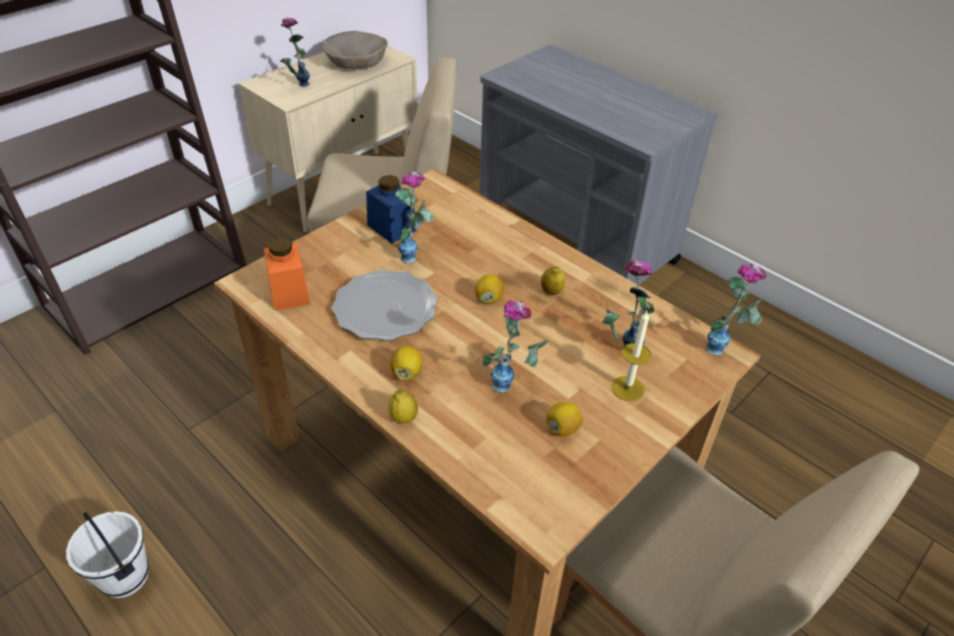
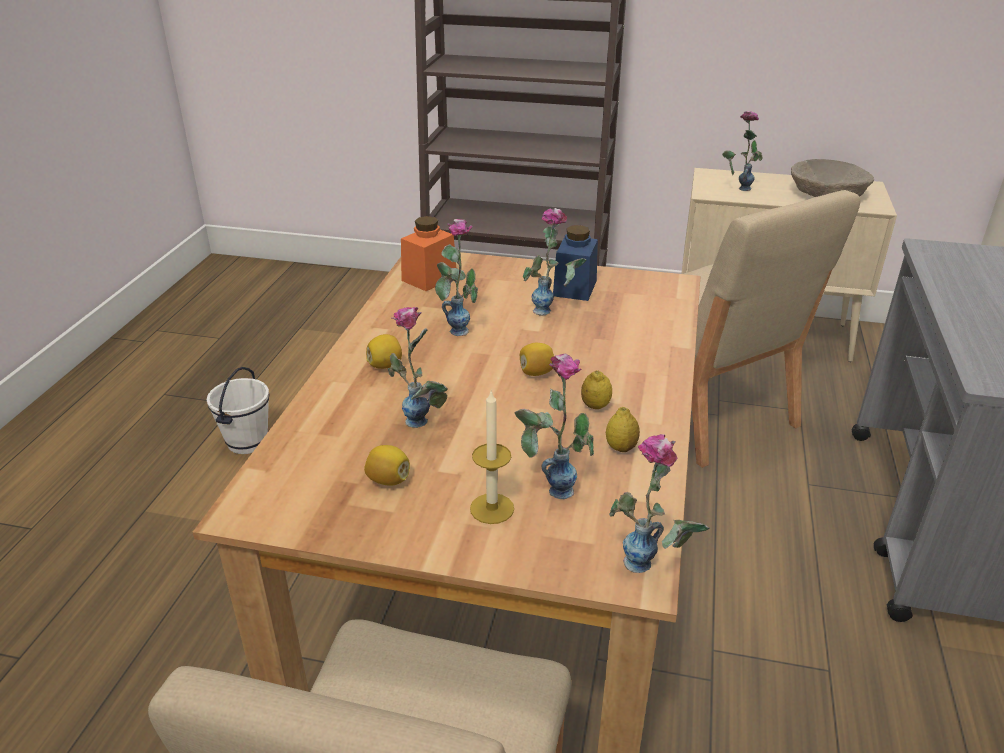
camera: 60 degrees right, 10 degrees down
plate [332,270,438,341] -> vase [435,219,478,336]
lemon [389,389,418,424] -> lemon moved to [606,407,640,452]

